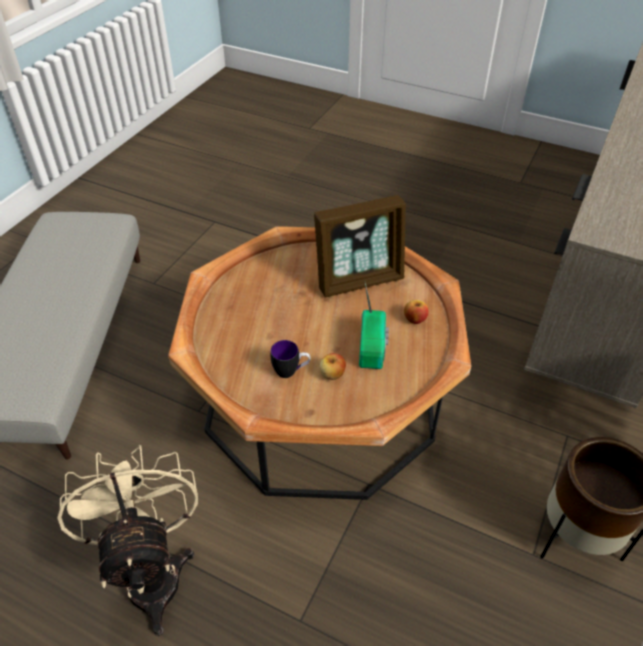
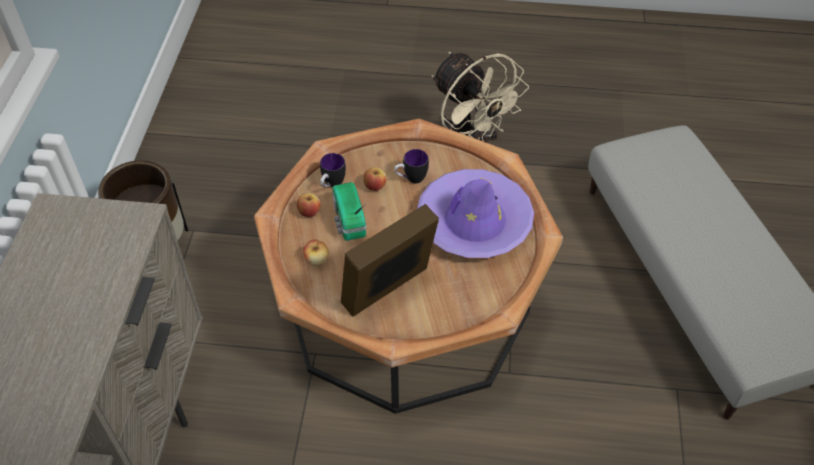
camera: 160 degrees right, 5 degrees up
none -> apple [296,193,321,217]
none -> mug [320,153,346,187]
none -> purple hat [417,169,534,258]

